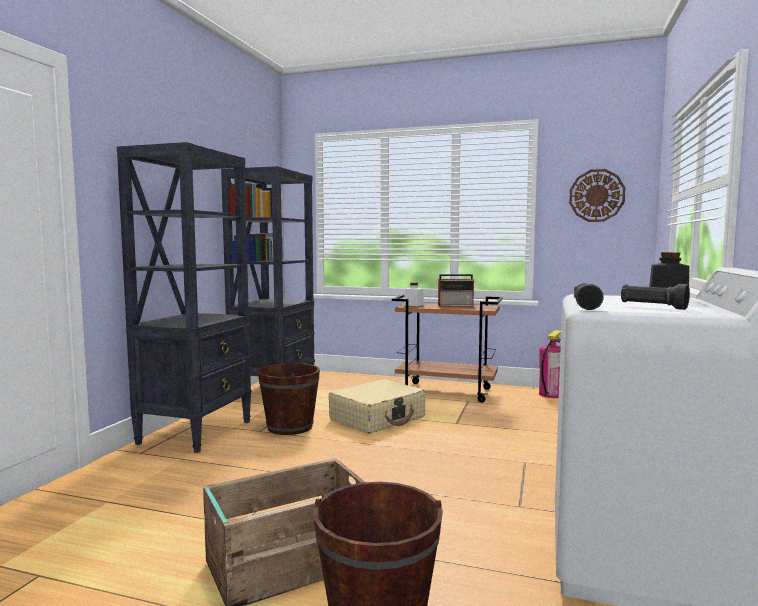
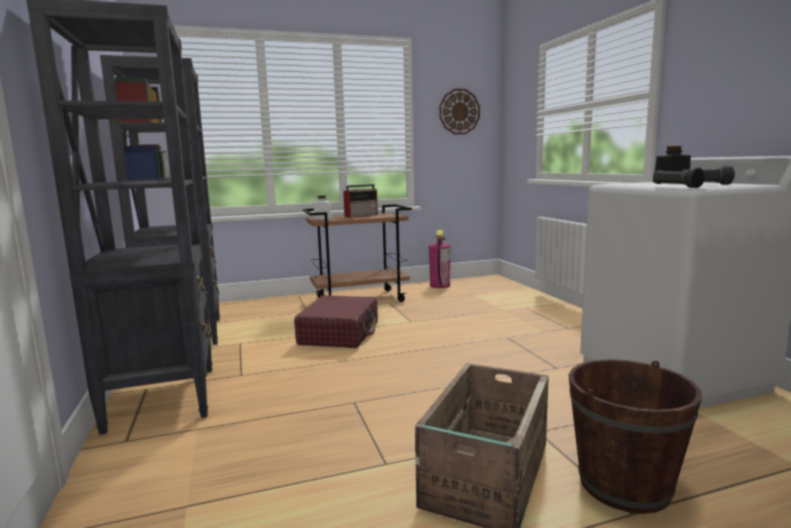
camera: 35 degrees left, 5 degrees up
brown bucket [258,361,320,435] -> none
beige suitcase [329,379,425,434] -> red suitcase [294,295,378,348]

